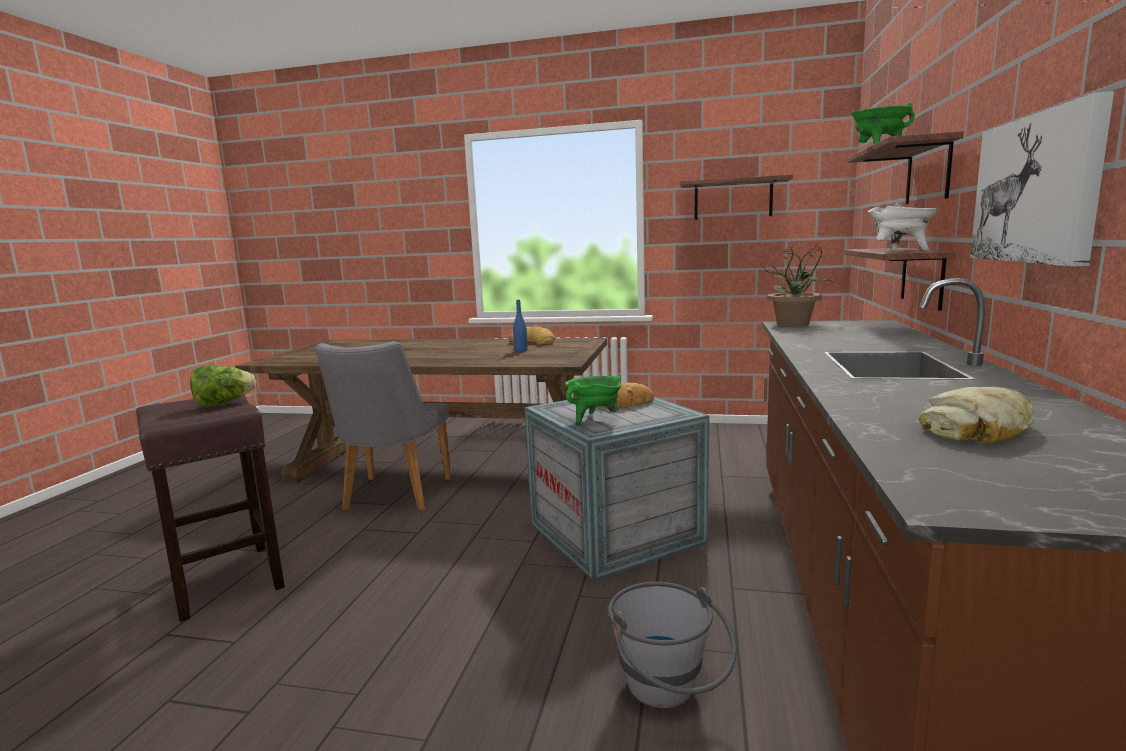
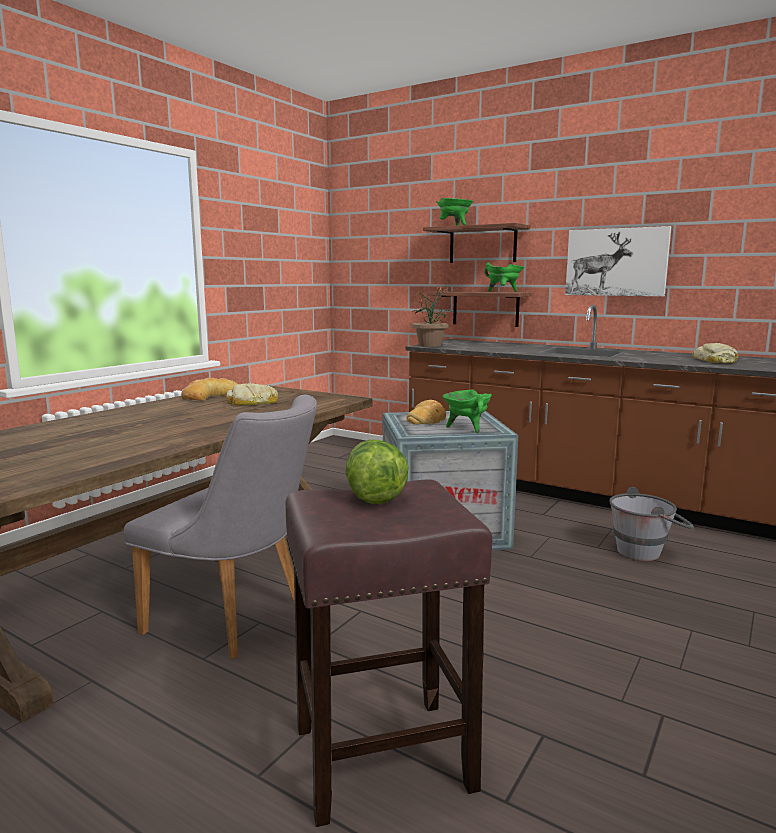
camera: 70 degrees left, 0 degrees up
blue bottle [513,300,527,352] -> bread [227,383,278,405]
shelf [680,174,793,220] -> none
white cooking pot [868,203,939,251] -> green cooking pot [484,262,524,292]

